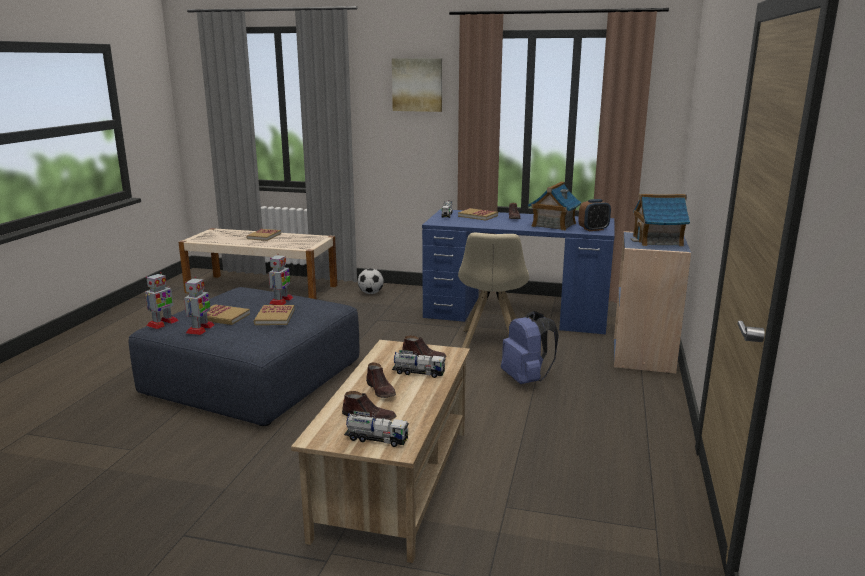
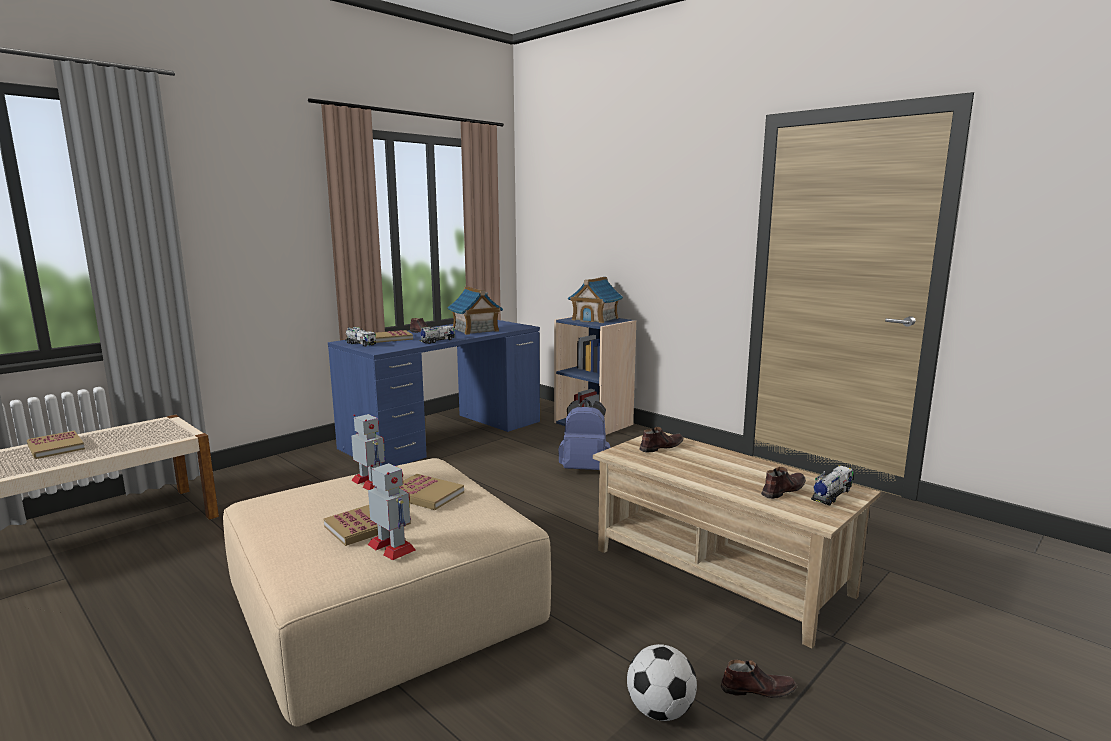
camera: 60 degrees left, 5 degrees down
blue ottoman [129,287,359,426] -> beige ottoman [223,458,551,727]
toy robot [145,272,179,329] -> none
football [358,268,384,294] -> football moved to [627,644,697,721]
brown shoe [366,363,396,398] -> brown shoe moved to [721,659,797,698]
picture [392,59,442,112] -> none
toy truck [392,350,446,378] -> toy truck moved to [419,325,455,344]
beige chair [458,233,529,348] -> none
alarm clock [578,199,611,231] -> none

